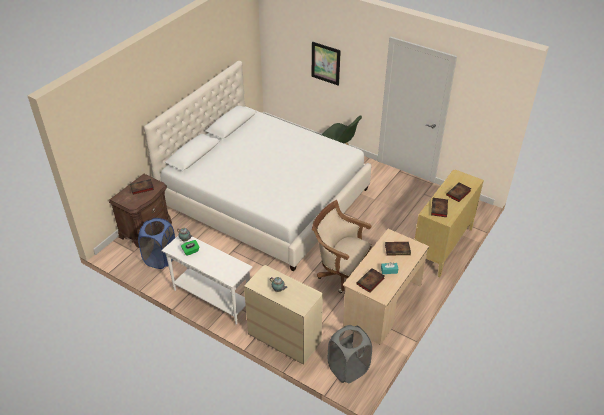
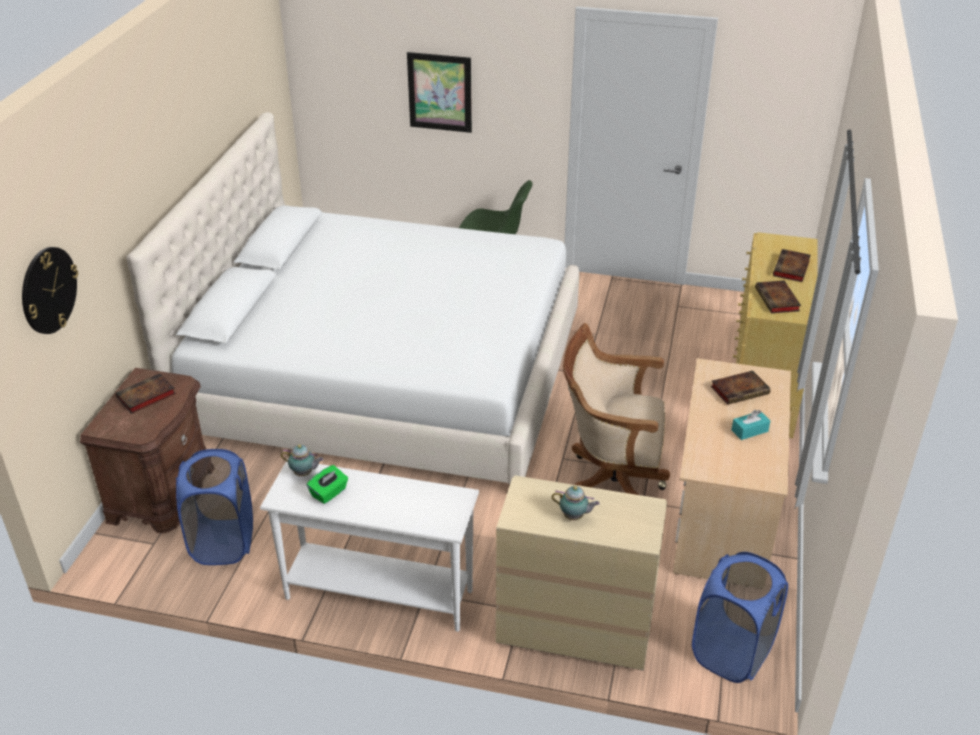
camera: 20 degrees left, 5 degrees down
grey laundry basket [328,325,372,383] -> blue laundry basket [692,552,788,683]
book [356,268,385,293] -> none
none -> wall clock [22,247,78,334]

